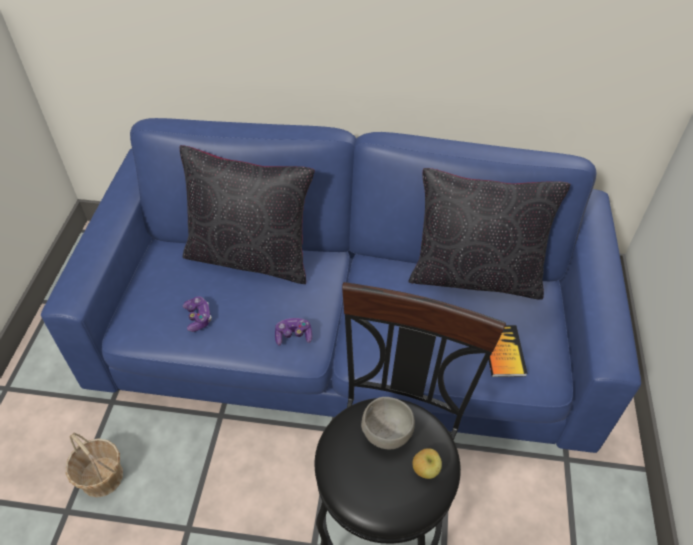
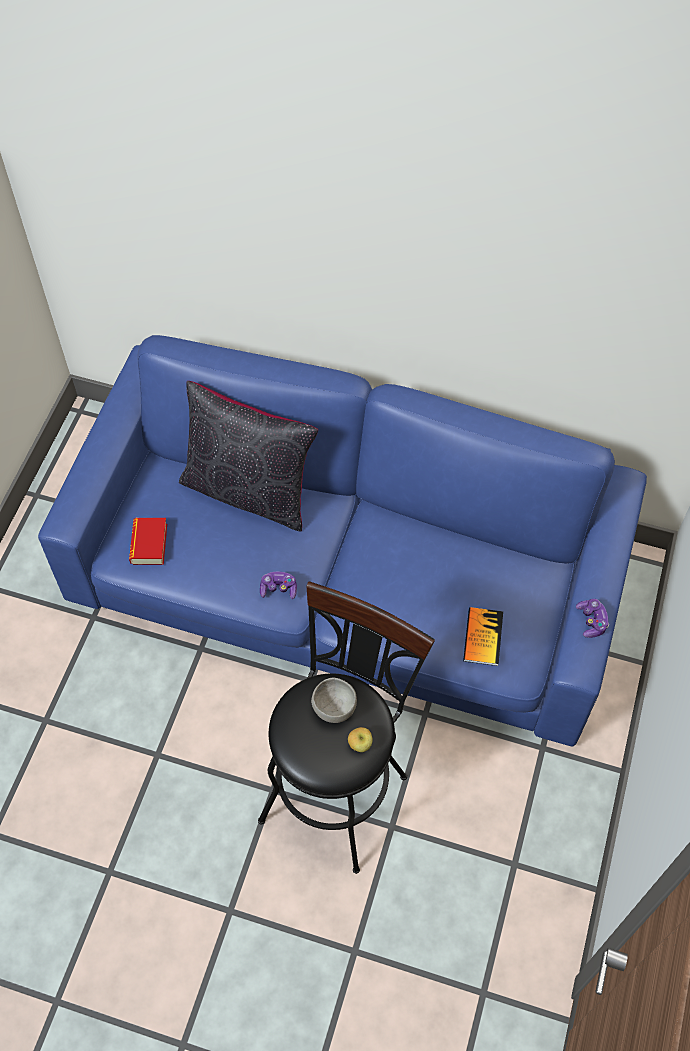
camera: 10 degrees right, 10 degrees up
basket [66,432,123,498] -> none
game controller [183,296,212,332] -> game controller moved to [576,599,609,638]
black pillow [408,168,571,300] -> none
none -> book [129,518,167,565]

